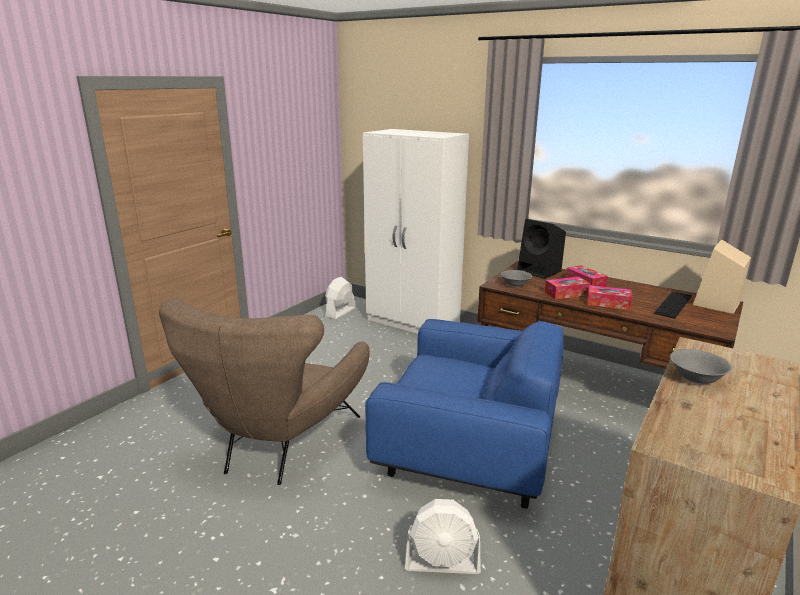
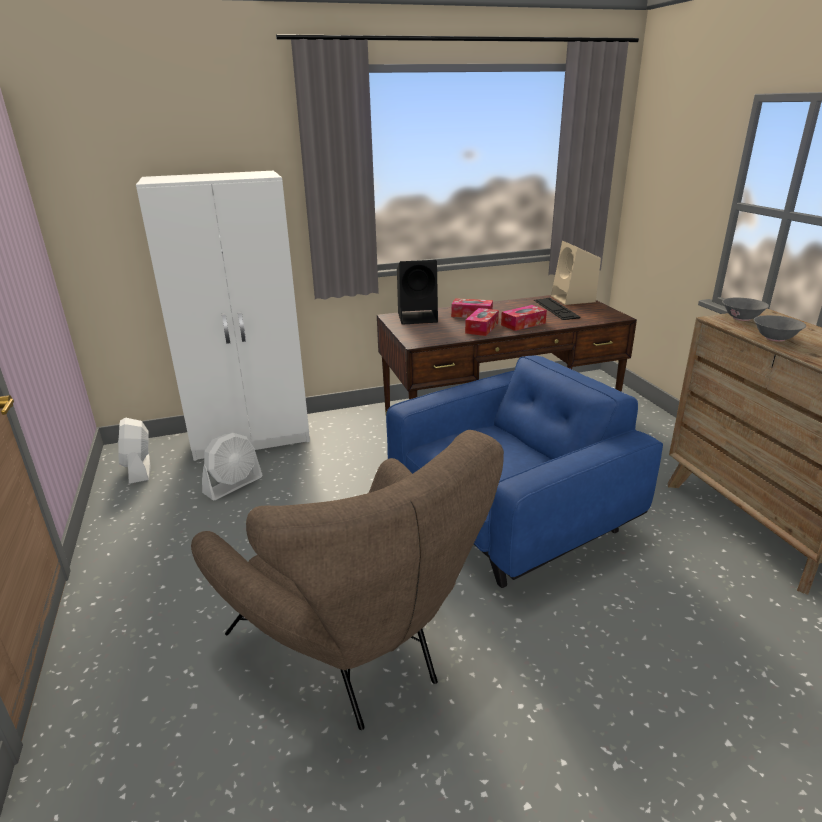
camera: 50 degrees left, 5 degrees up
white fan [405,499,481,574] -> white fan moved to [202,433,263,500]
grey bowl [501,270,532,287] -> grey bowl moved to [722,298,769,321]

